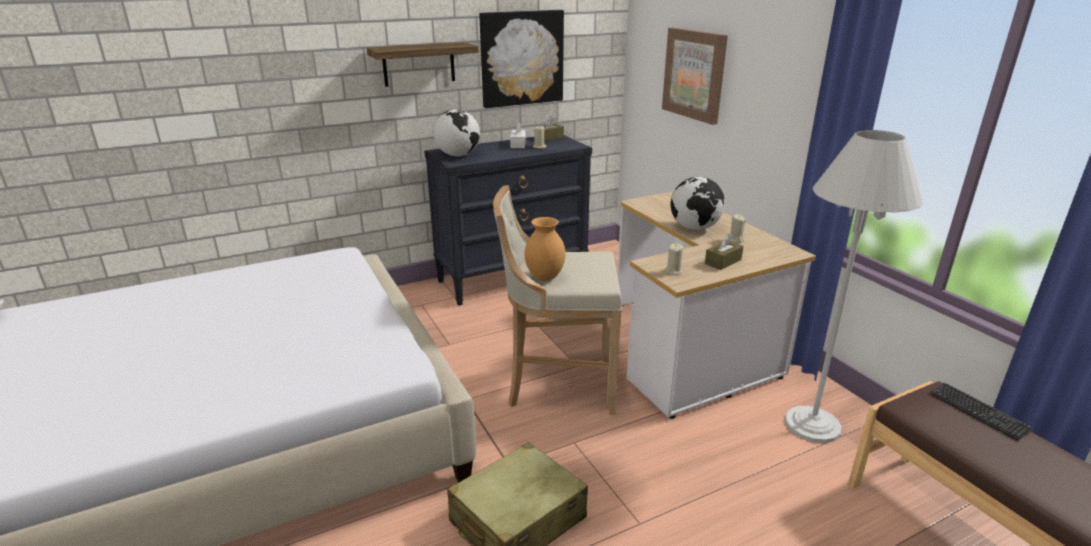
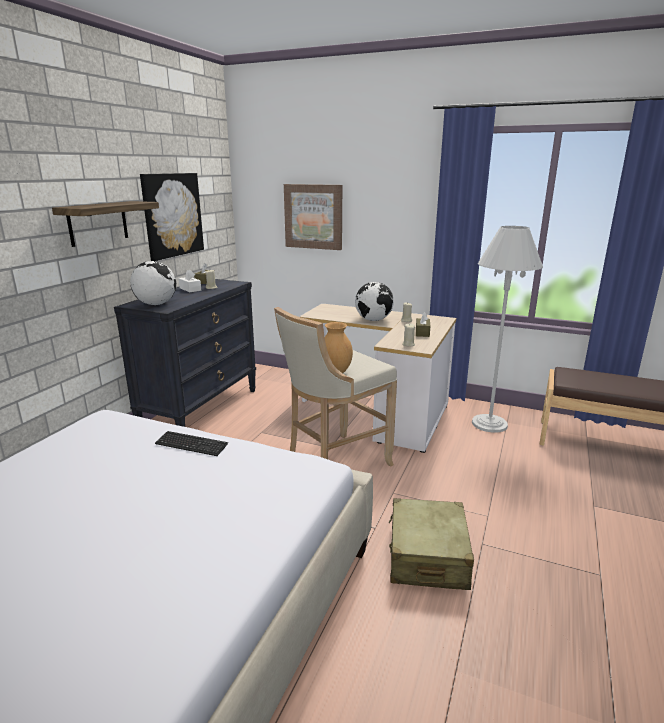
camera: 40 degrees left, 5 degrees down
keyboard [929,382,1033,441] -> keyboard moved to [155,431,228,456]

